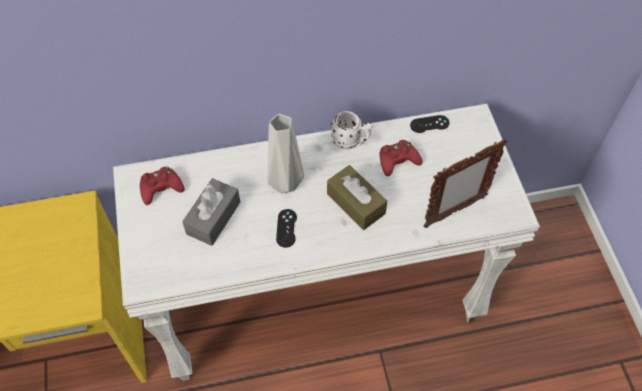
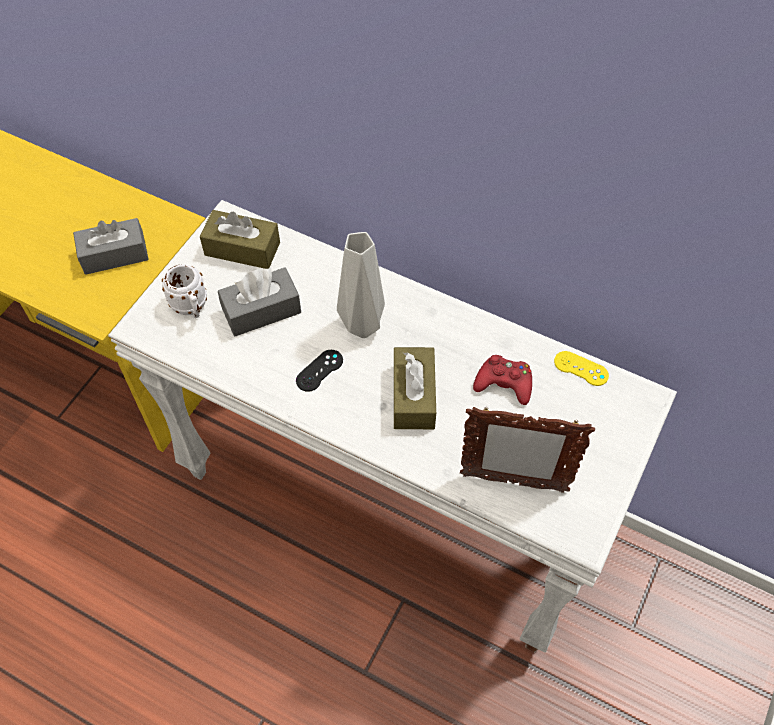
camera: 40 degrees right, 0 degrees up
red game controller [140,167,185,205] -> brown tissue box [200,210,280,269]
white mug [331,111,373,149] -> white mug moved to [162,264,207,318]
black game controller [410,115,450,133] -> yellow game controller [554,351,609,386]
none -> grey tissue box [73,218,149,275]

